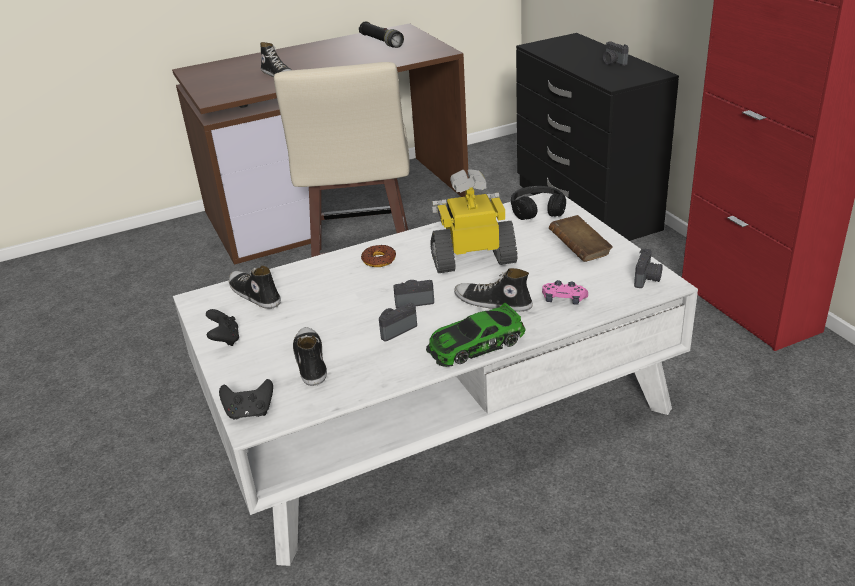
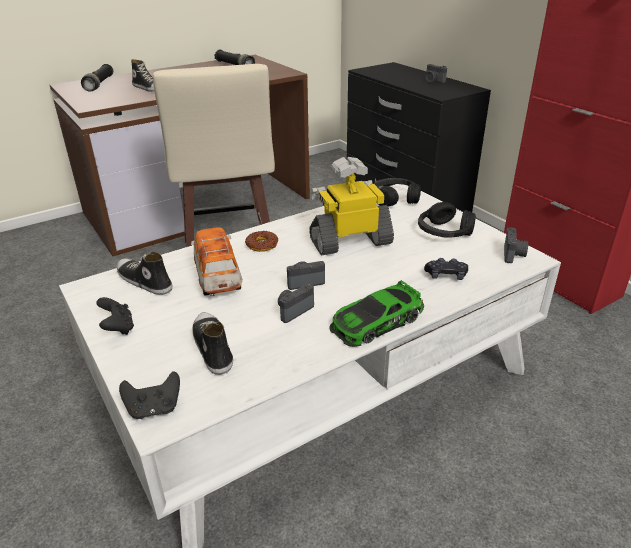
camera: 10 degrees left, 0 degrees up
shoe [454,268,533,312] -> none
pink game controller [542,280,588,305] -> black game controller [424,258,468,280]
brown book [549,215,613,262] -> black headphones [418,202,476,238]
none -> black flashlight [81,64,113,92]
none -> toy car [191,228,243,296]

